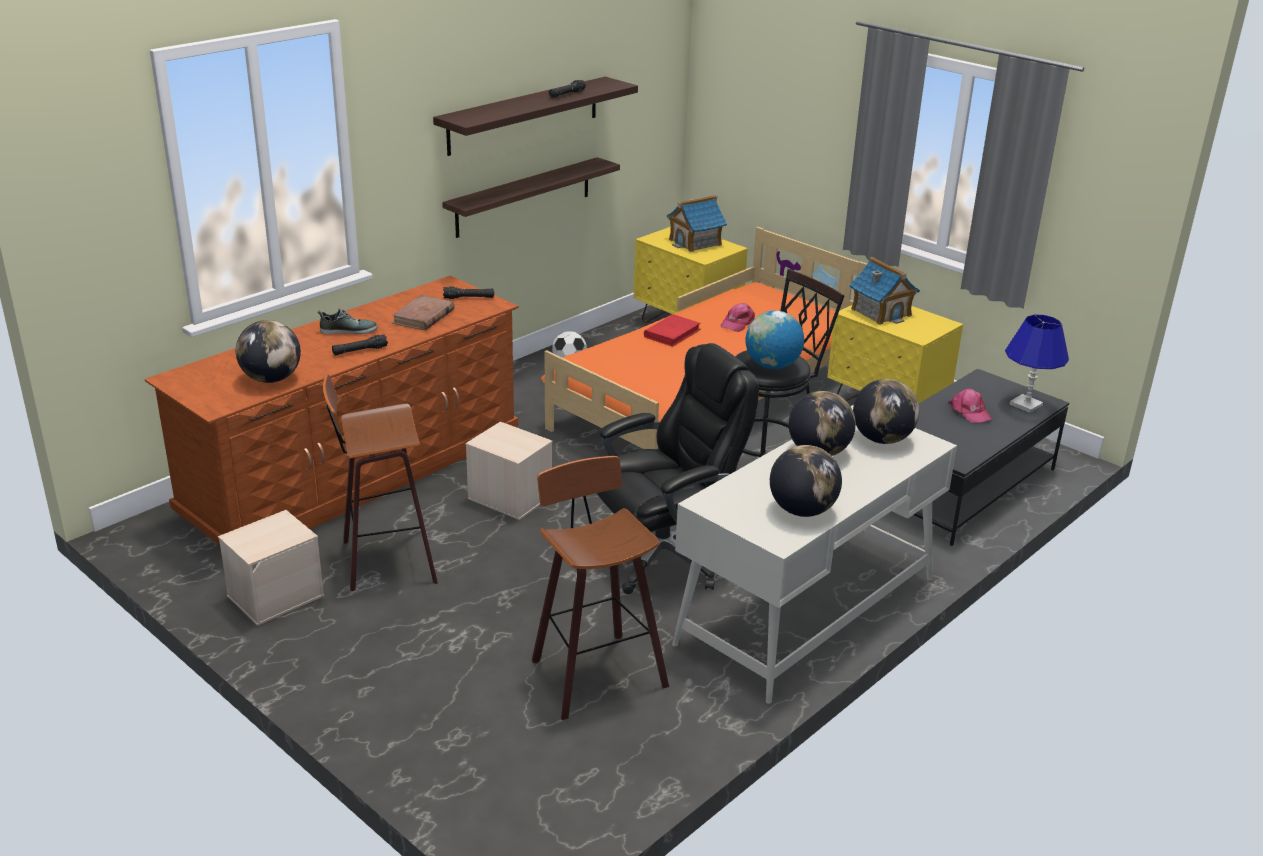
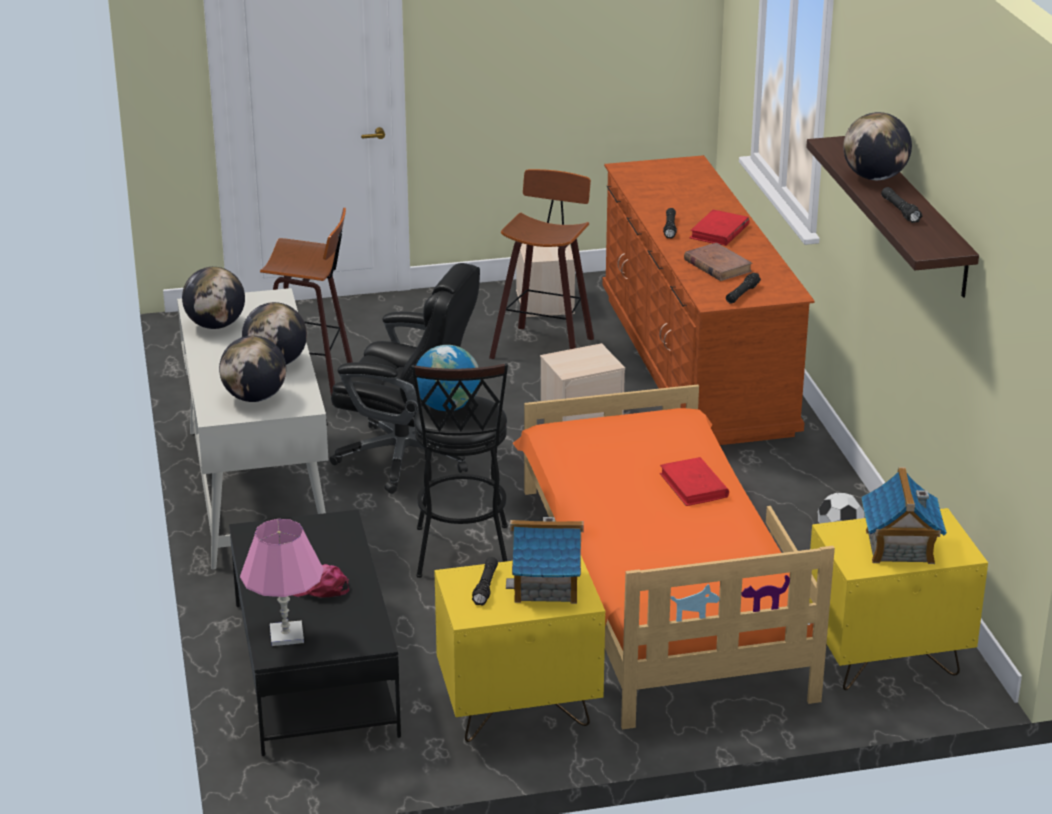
camera: 125 degrees right, 0 degrees up
globe [236,320,301,383] -> globe moved to [843,112,912,180]
shoe [318,309,377,334] -> red book [689,210,749,246]
shelf [442,157,620,238] -> none
black office chair [597,343,759,594] -> black office chair turned 75 degrees counterclockwise [330,263,480,494]
pink cap [721,303,755,332] -> none
blue table lamp [1005,315,1069,413] -> pink table lamp [240,519,324,646]
none -> black flashlight [472,557,498,606]

